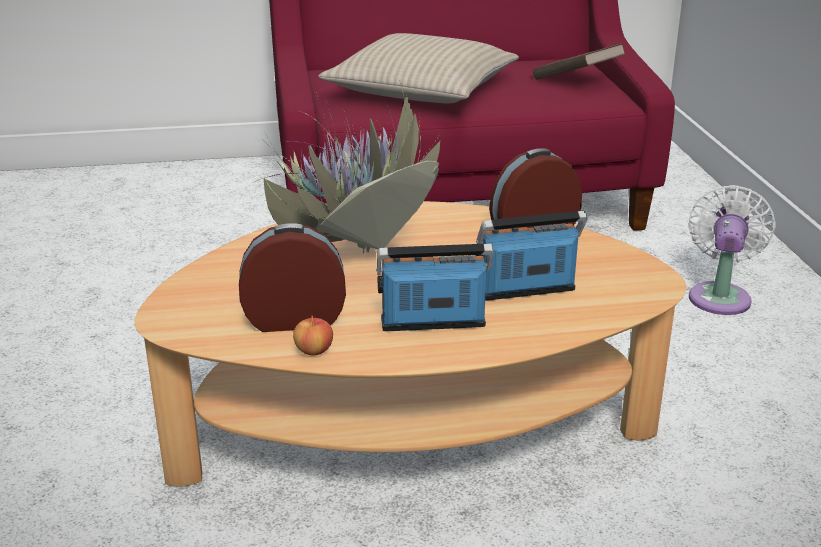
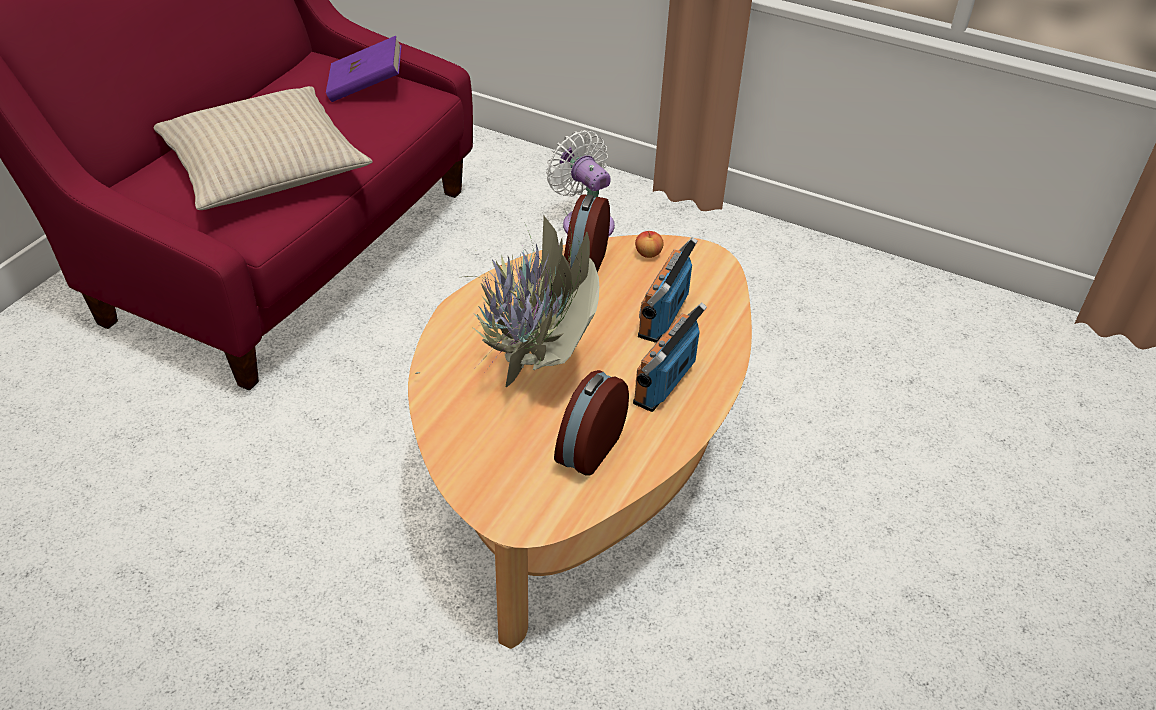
camera: 55 degrees left, 15 degrees up
apple [293,316,333,355] -> apple moved to [635,231,664,258]
brown book [533,43,626,80] -> purple book [326,36,402,102]

